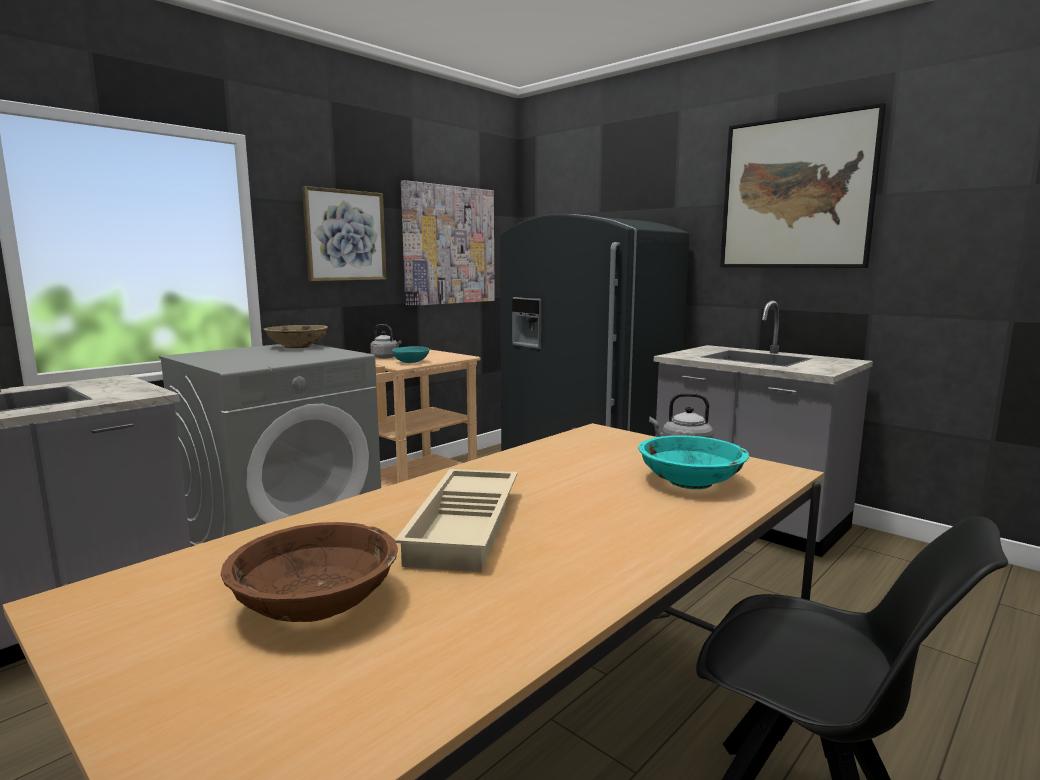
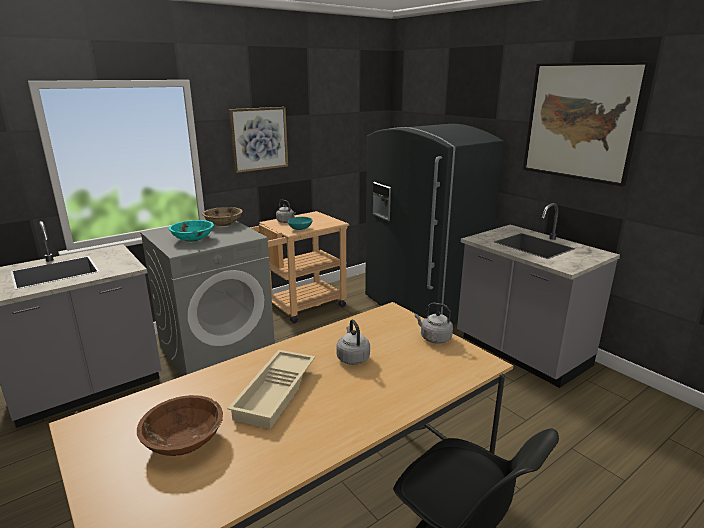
camera: 10 degrees right, 10 degrees up
picture [401,180,495,306] -> none
turquoise bowl [638,435,749,489] -> turquoise bowl moved to [169,220,214,242]
none -> grey kettle [336,319,370,365]

